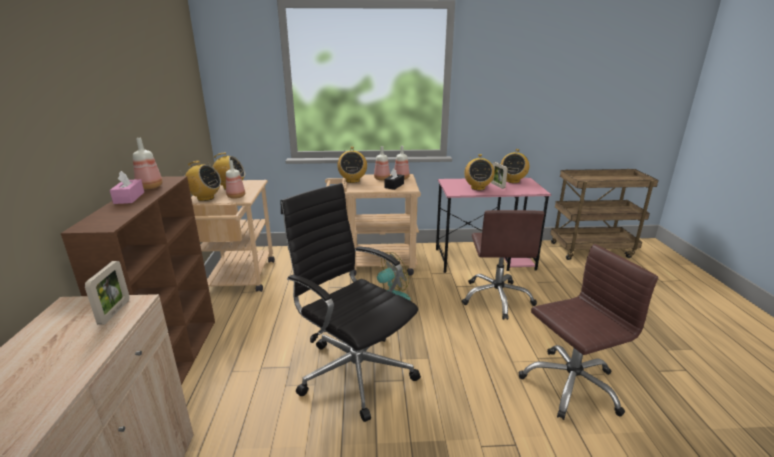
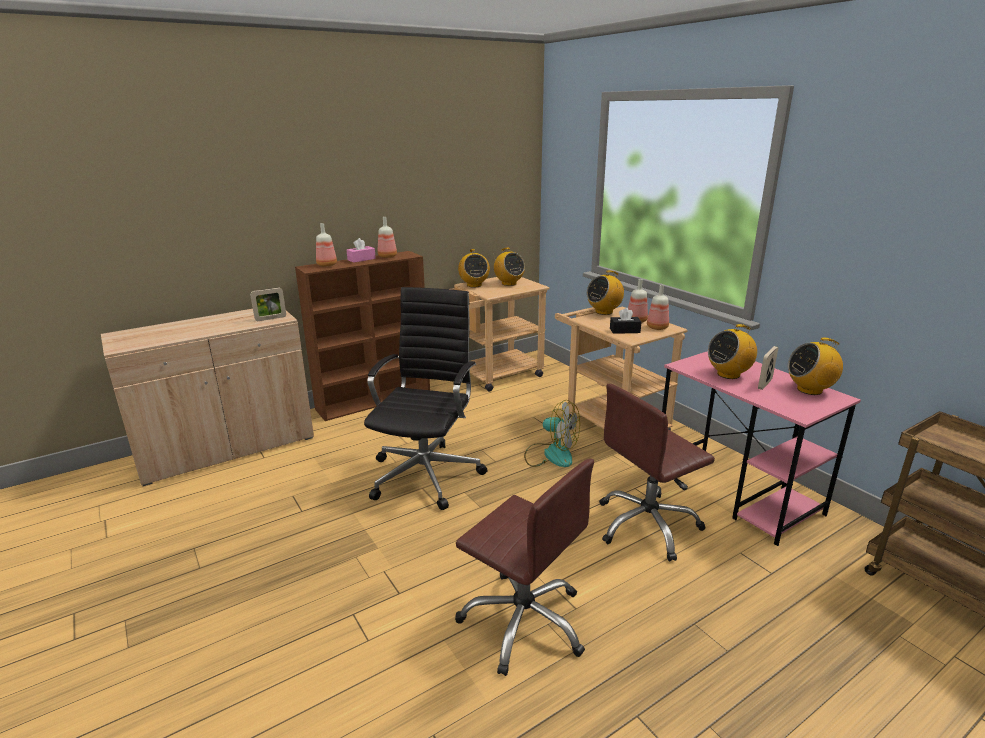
camera: 60 degrees right, 0 degrees up
bottle [226,160,245,199] -> bottle moved to [316,223,337,267]

